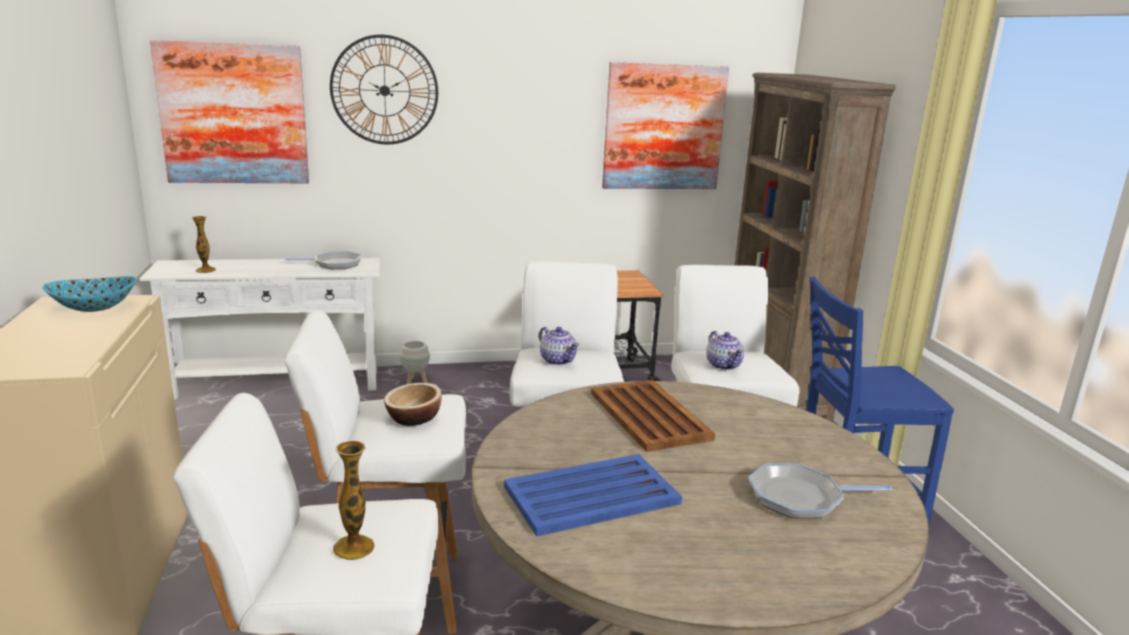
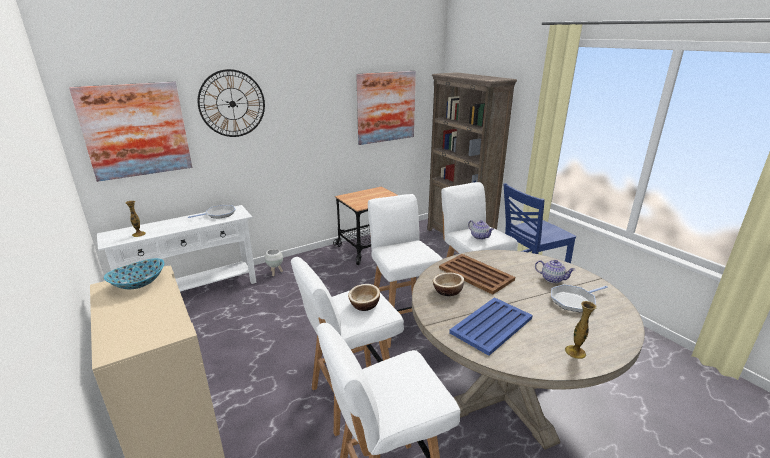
camera: 20 degrees left, 5 degrees up
vase [333,441,375,560] -> vase moved to [565,301,597,359]
teapot [539,327,579,366] -> teapot moved to [535,260,575,283]
none -> bowl [433,272,464,296]

